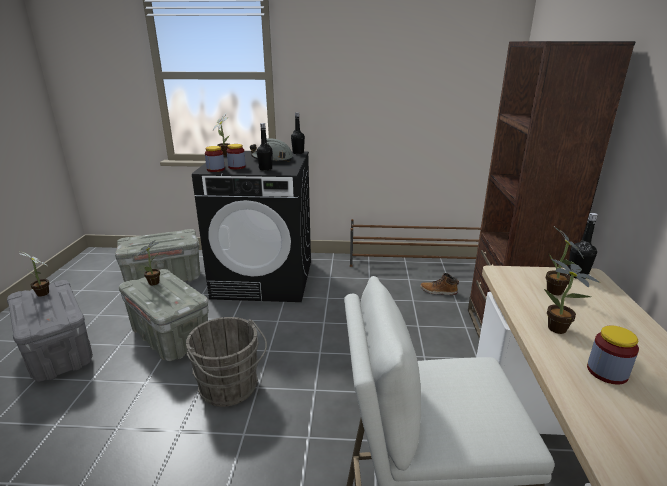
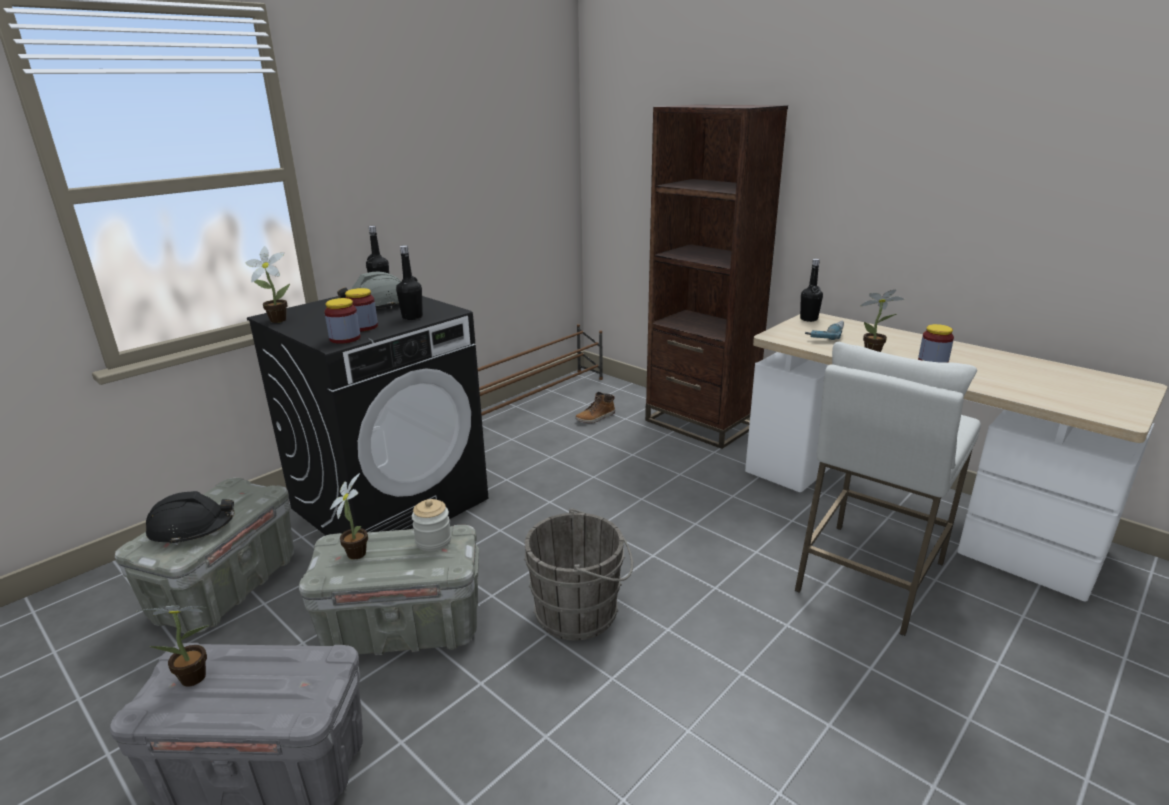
camera: 50 degrees left, 0 degrees up
potted plant [546,226,584,296] -> power drill [805,321,844,340]
none -> black hard hat [146,491,235,545]
none -> jar [412,499,451,551]

